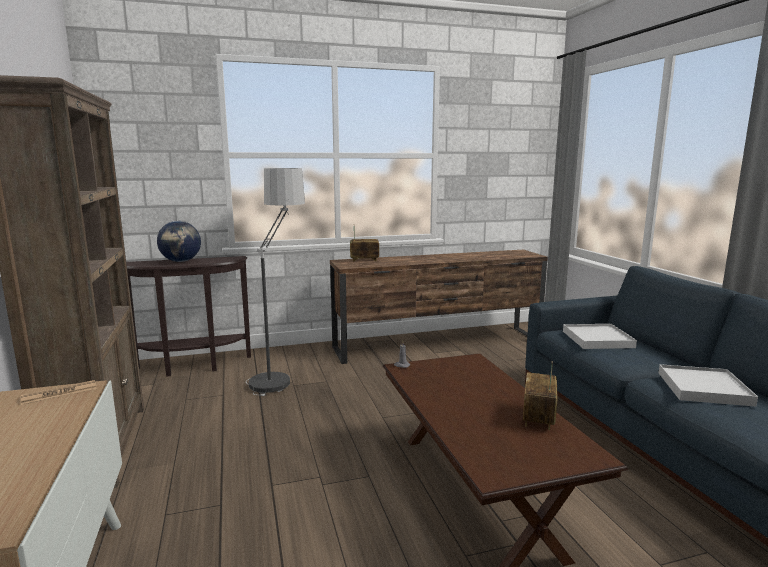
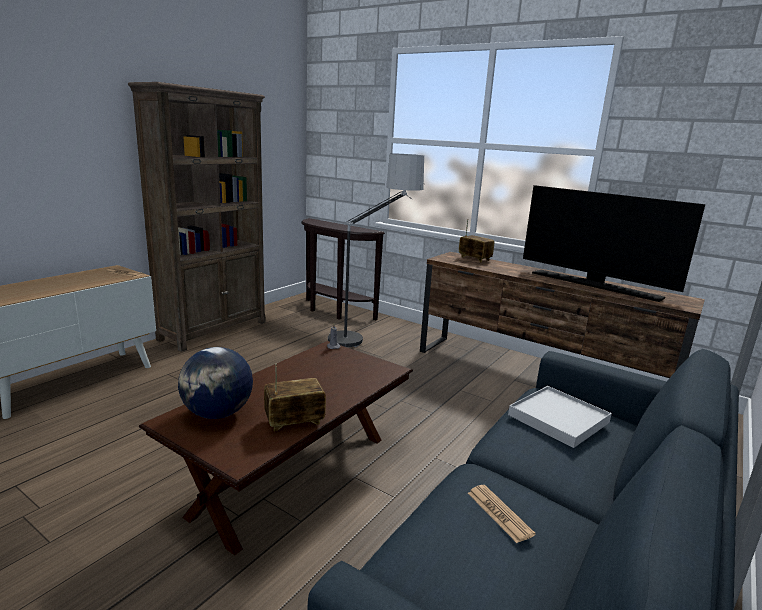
camera: 50 degrees right, 5 degrees up
globe [157,221,201,262] -> globe moved to [178,347,253,419]
white tray [658,364,758,407] -> newspaper [468,485,536,543]
none -> television [523,185,705,302]

